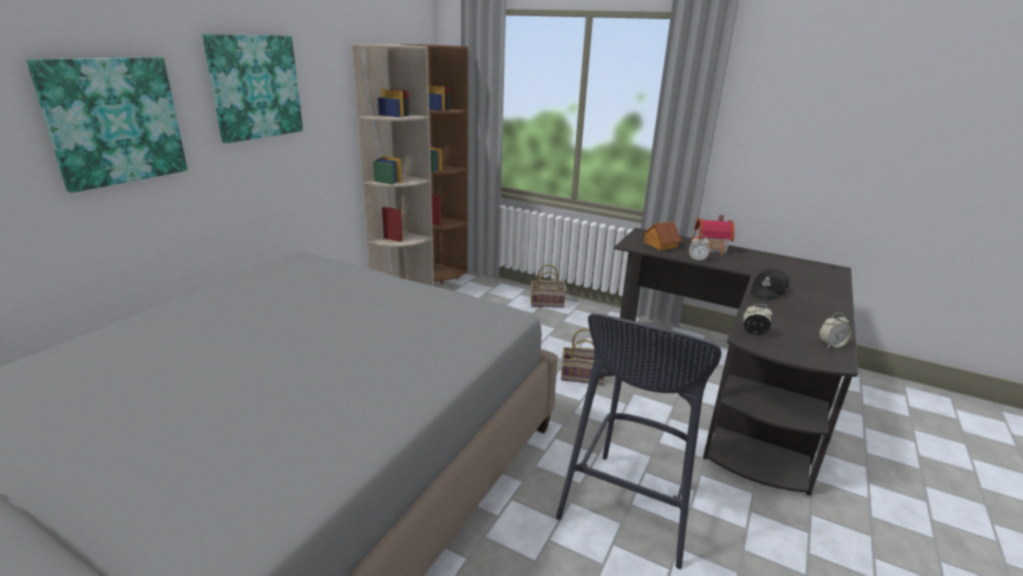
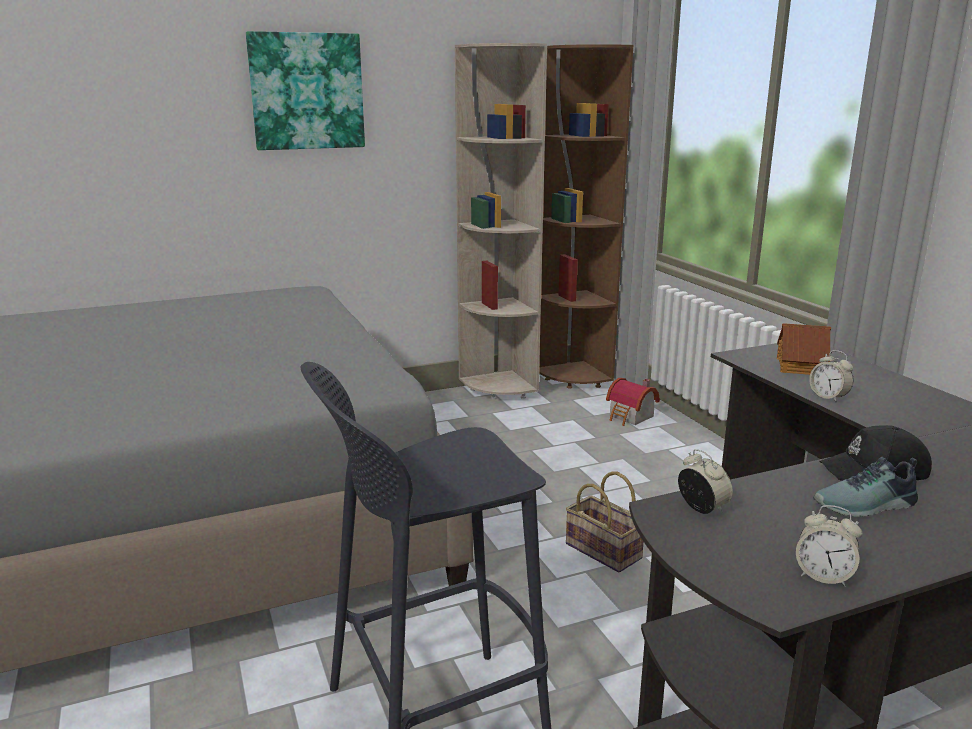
camera: 40 degrees right, 5 degrees down
picture [27,57,188,193] -> none
basket [531,264,566,308] -> none
toy house [691,215,735,256] -> toy house moved to [606,378,660,426]
none -> shoe [813,457,918,517]

